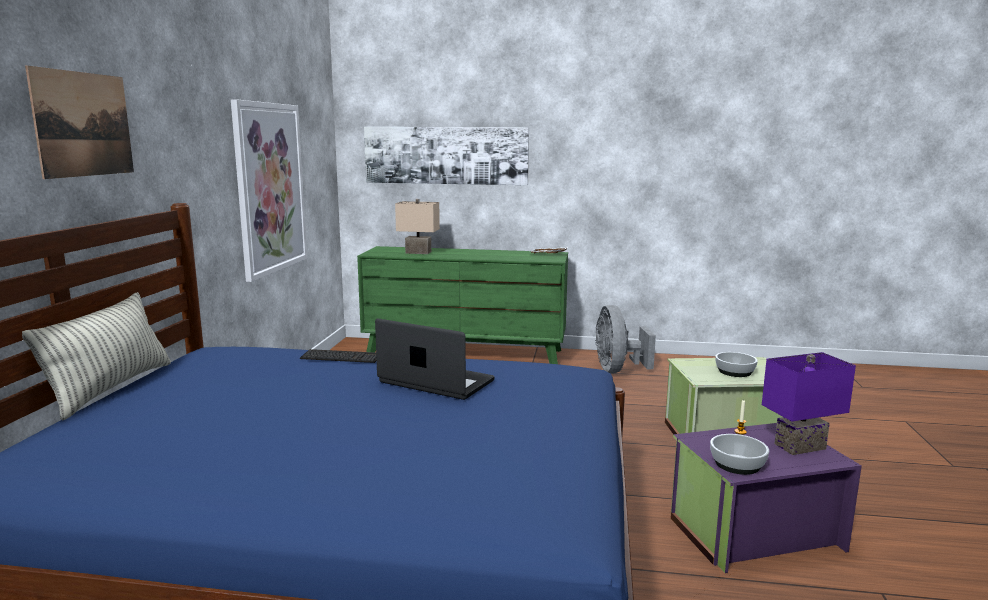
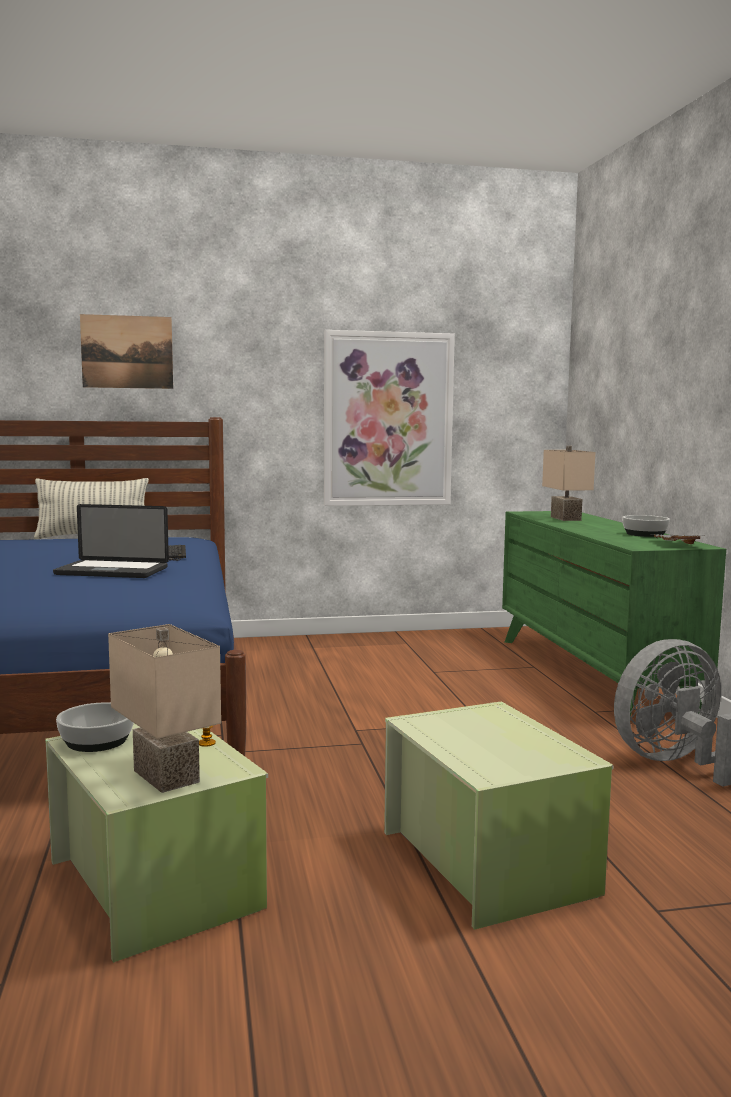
camera: 70 degrees right, 5 degrees down
picture [364,127,529,185] -> none
laptop [375,319,494,400] -> laptop turned 90 degrees clockwise [53,504,169,578]
purple storage box [671,423,862,573] -> green storage box [45,723,268,963]
bowl [715,352,758,377] -> bowl moved to [622,515,670,537]
purple table lamp [762,352,856,455] -> beige table lamp [108,624,221,793]

